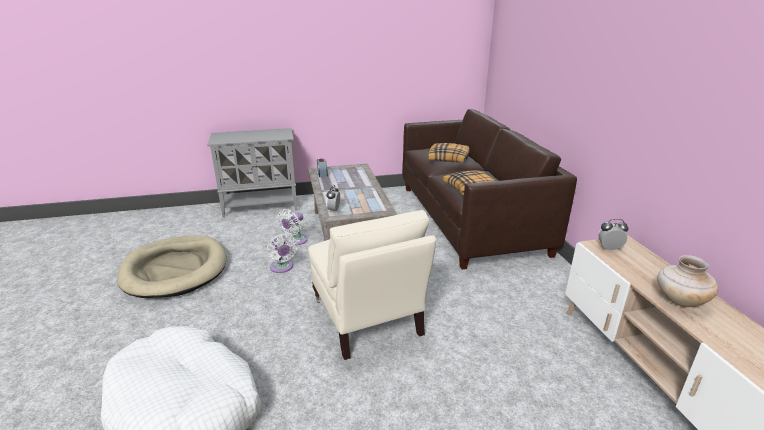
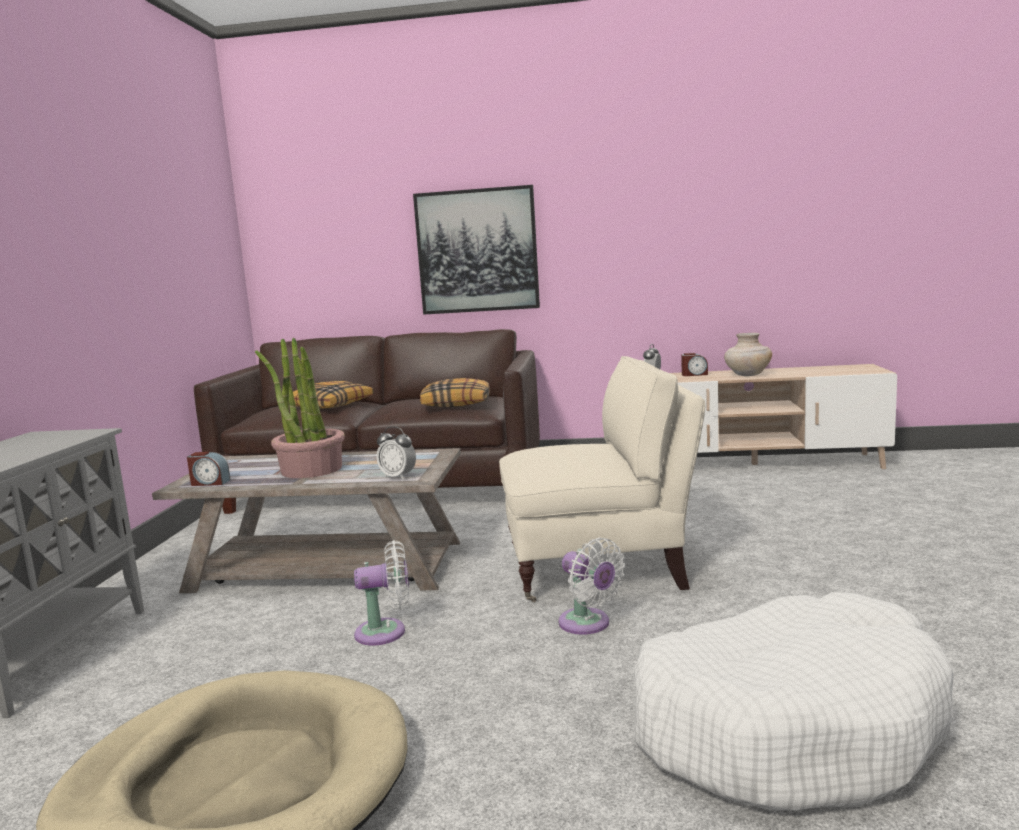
camera: 70 degrees left, 15 degrees down
white fan [277,209,308,245] -> white fan moved to [558,537,625,635]
none -> potted plant [255,338,345,478]
none -> picture [413,185,540,315]
none -> alarm clock [681,353,708,376]

